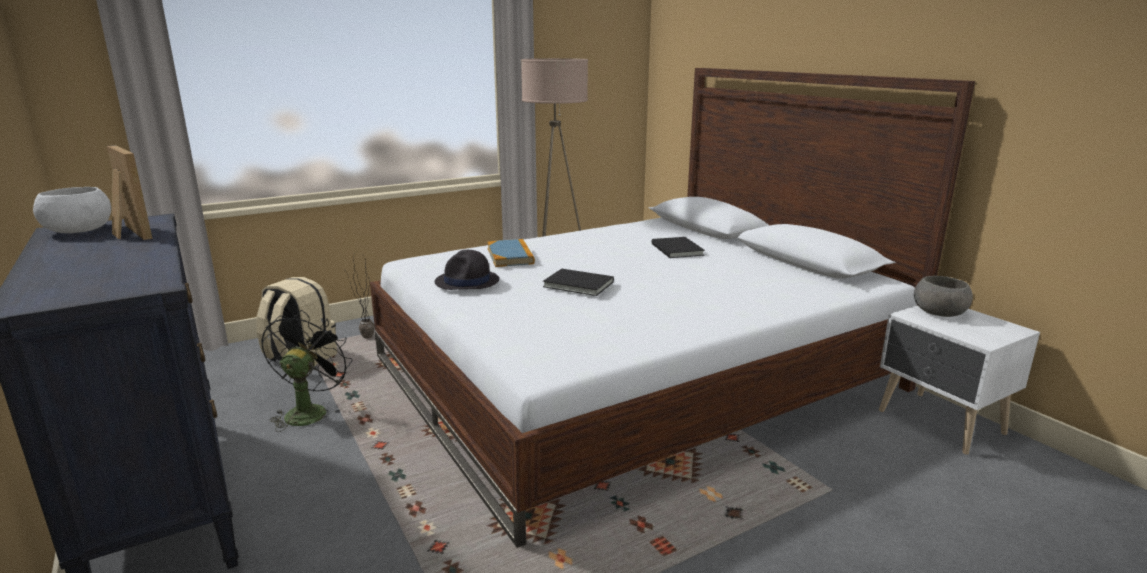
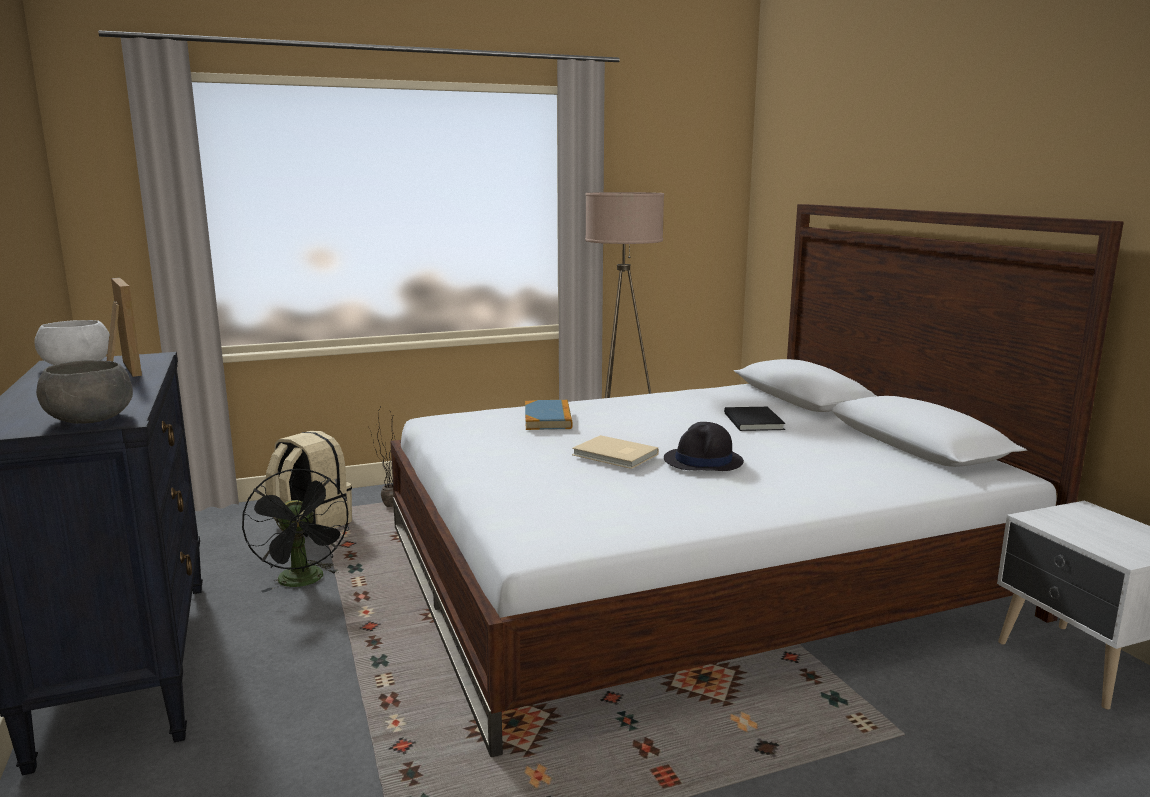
camera: 10 degrees right, 5 degrees down
black fan [261,310,352,432] -> black fan turned 135 degrees clockwise [242,469,349,593]
black hat [435,250,499,290] -> black hat moved to [664,422,744,471]
black book [543,269,614,296] -> beige book [572,435,659,469]
grey bowl [914,276,973,317] -> grey bowl moved to [36,360,133,424]

